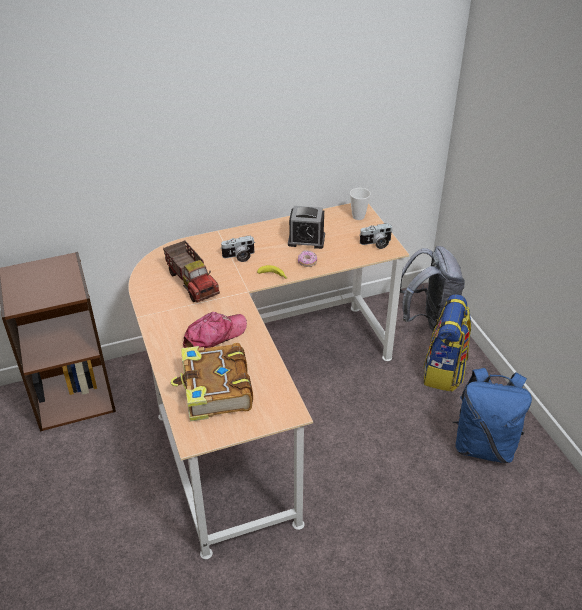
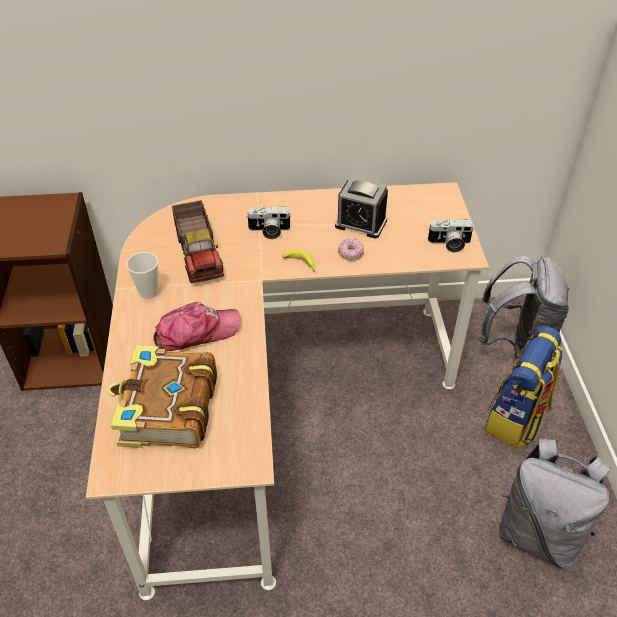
camera: 15 degrees right, 5 degrees up
cup [350,188,371,220] -> cup moved to [126,252,158,299]
blue backpack [453,368,532,463] -> grey backpack [499,439,611,569]

